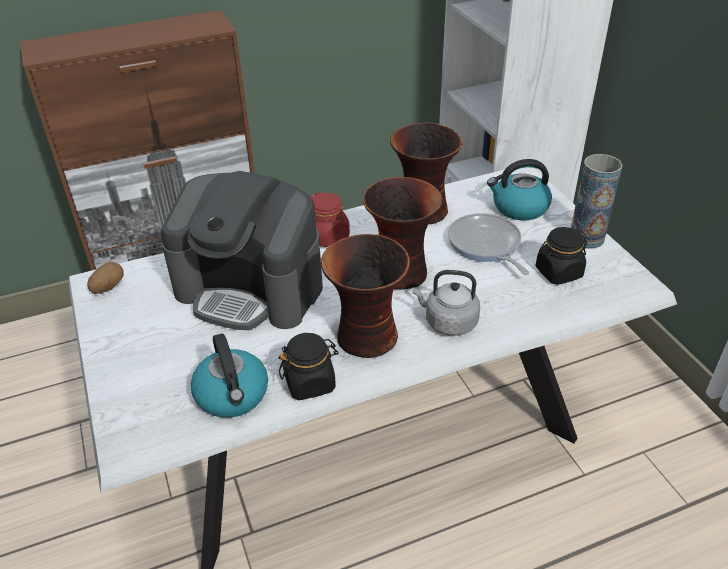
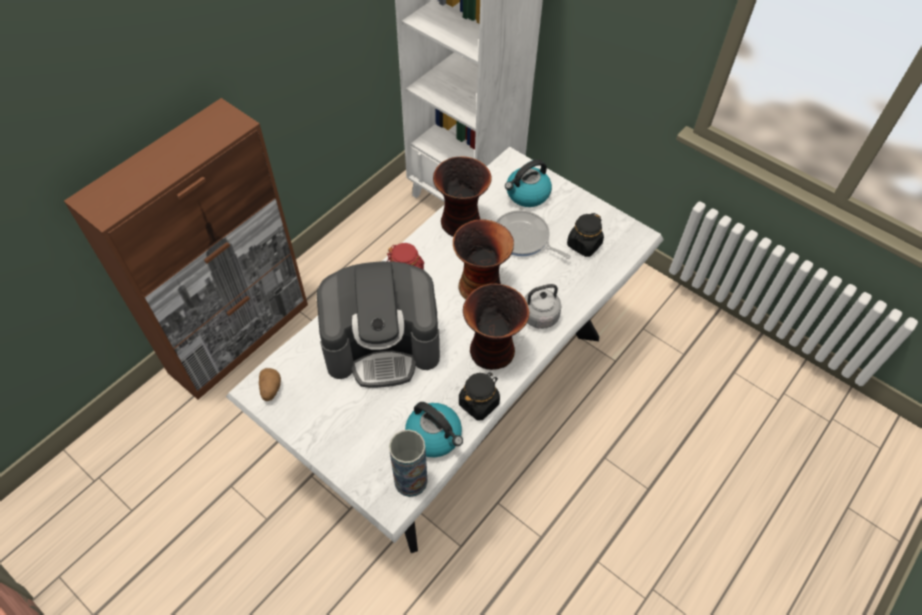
camera: 30 degrees left, 15 degrees up
vase [571,154,623,249] -> vase moved to [389,429,428,497]

